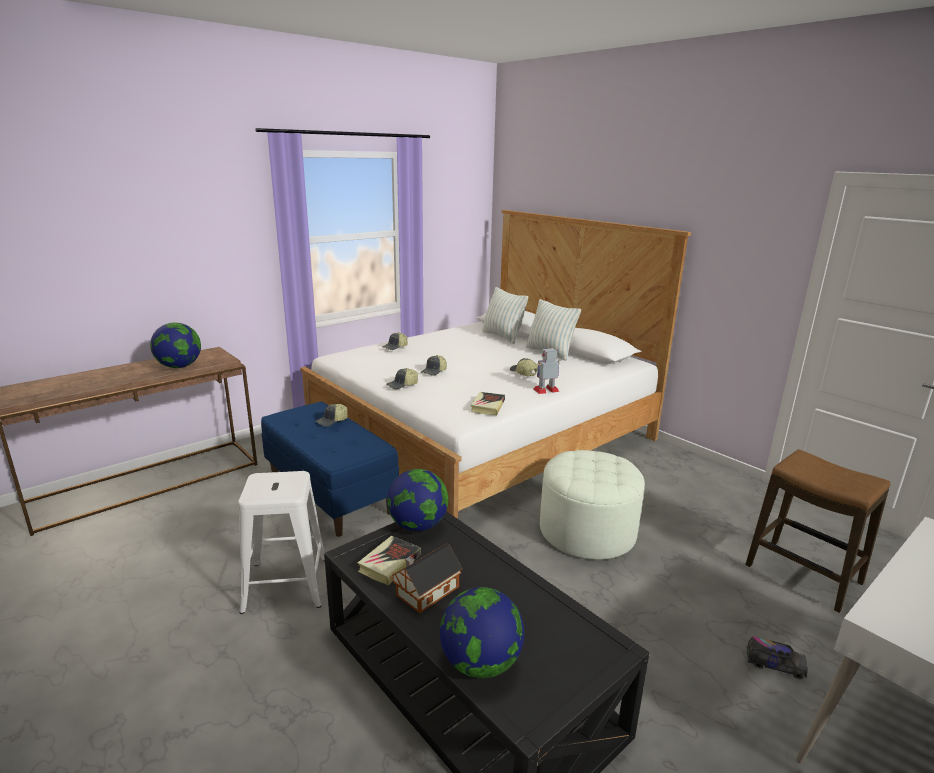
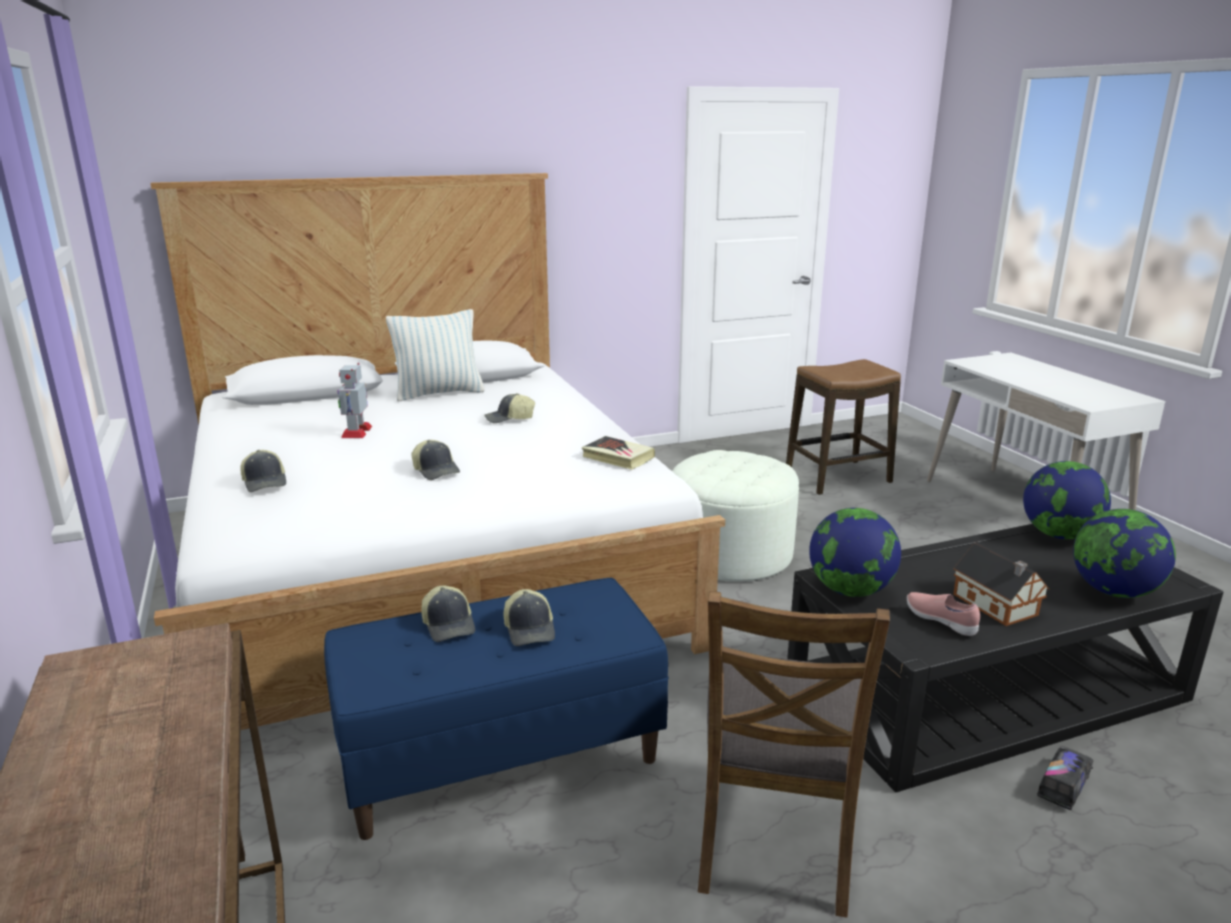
camera: 70 degrees left, 0 degrees up
globe [150,323,201,368] -> globe moved to [1023,461,1111,539]
white stool [238,471,325,614] -> brown chair [698,591,890,918]
book [358,536,421,585] -> pink shoe [907,592,980,636]
cap [386,368,418,389] -> cap moved to [504,589,555,646]
pillow [482,287,528,344] -> none
toy robot [534,348,560,394] -> toy robot moved to [338,363,372,438]
toy truck [747,637,808,679] -> toy truck moved to [1037,746,1093,810]

